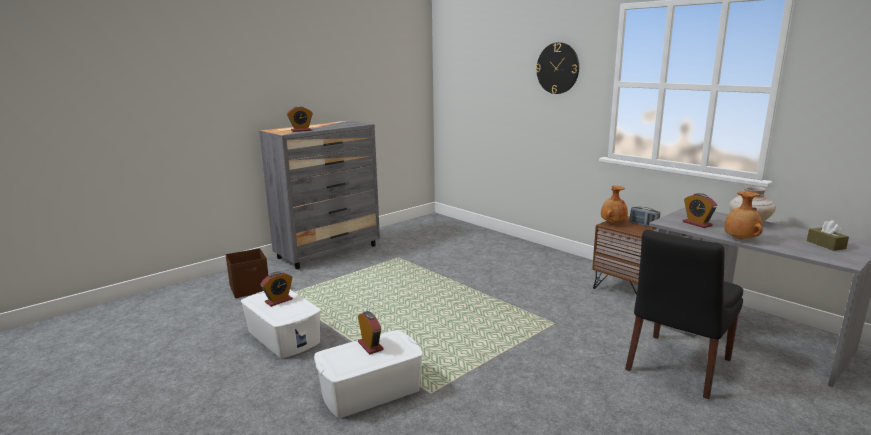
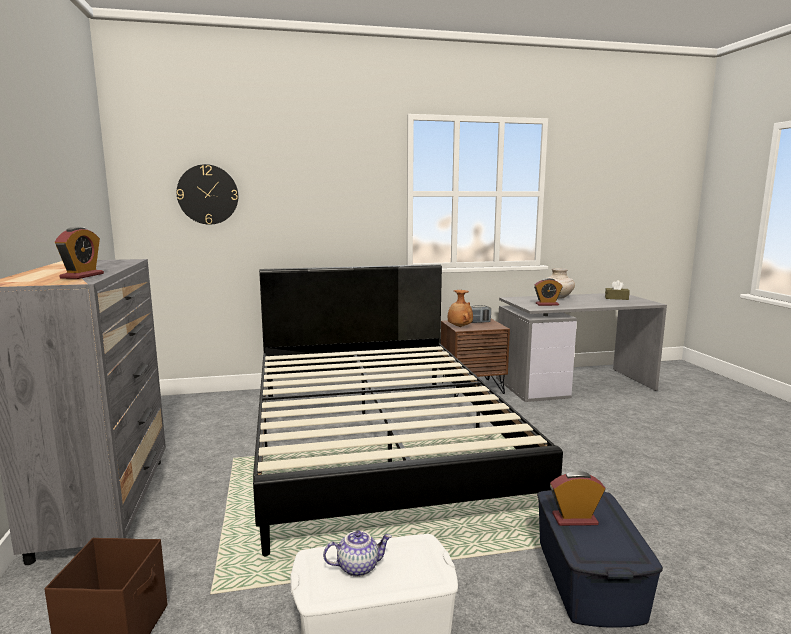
camera: 60 degrees left, 5 degrees down
alarm clock [260,271,293,307] -> teapot [323,531,392,577]
white storage box [314,330,423,418] -> blue storage box [537,490,663,628]
wall clock [536,42,579,94] -> wall clock moved to [177,164,238,225]
black chair [625,230,743,399] -> none
brown vase [724,192,763,239] -> none
none -> black bed [253,264,563,556]

